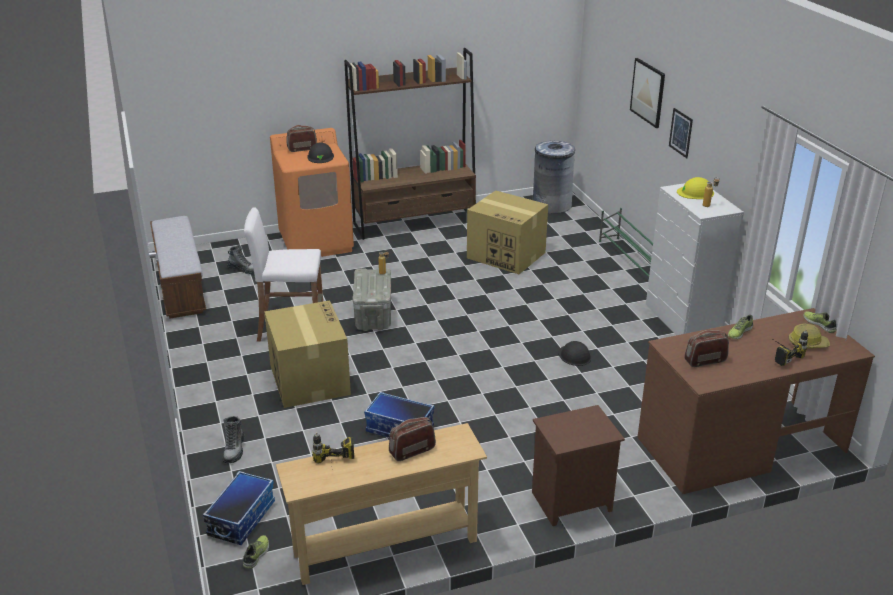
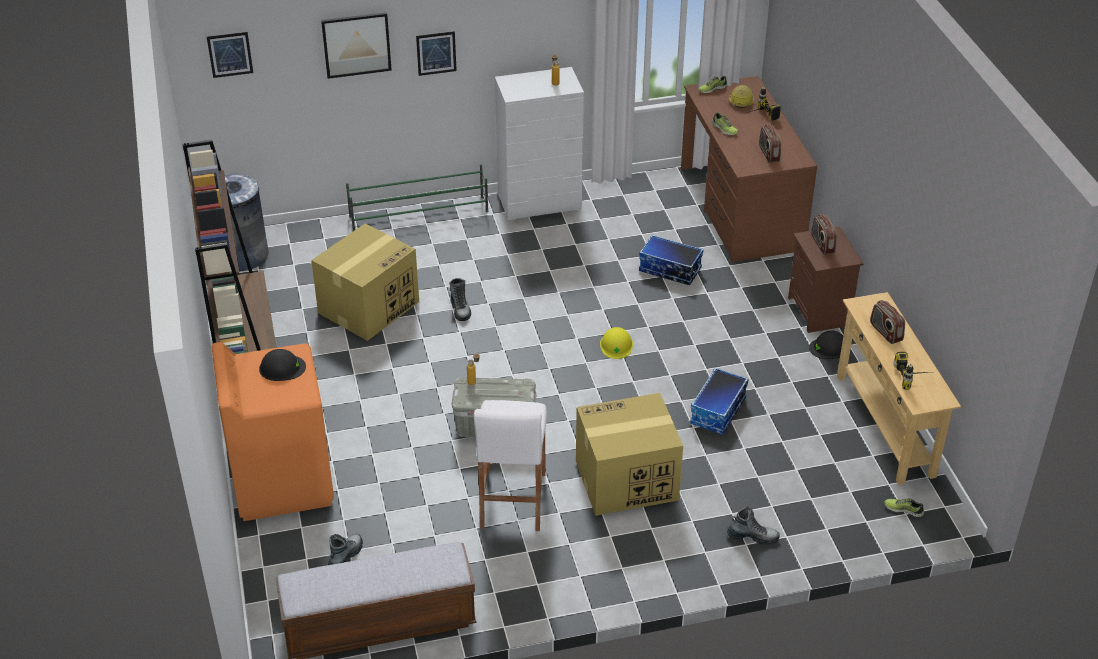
camera: 85 degrees left, 10 degrees up
storage box [203,471,275,545] -> storage box moved to [639,235,704,285]
radio [287,125,317,152] -> radio moved to [811,214,837,255]
black hard hat [558,341,591,366] -> black hard hat moved to [809,331,843,359]
yellow hard hat [677,177,714,199] -> yellow hard hat moved to [600,327,633,359]
none -> picture [207,32,253,78]
none -> boot [449,278,471,321]

